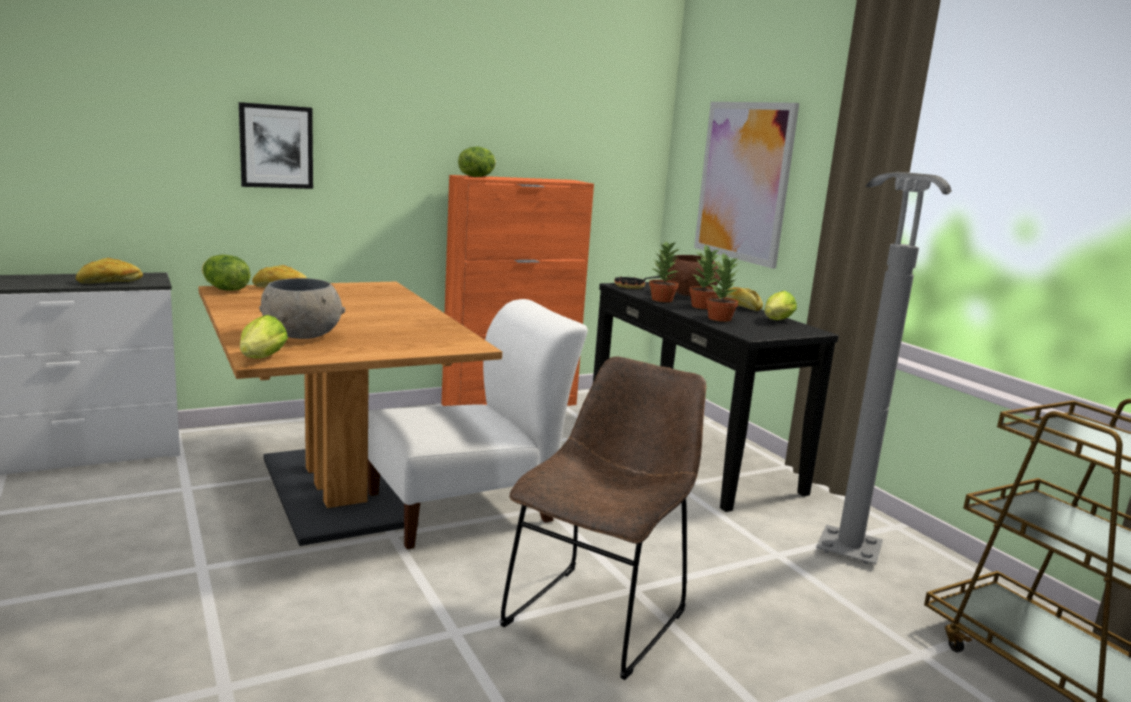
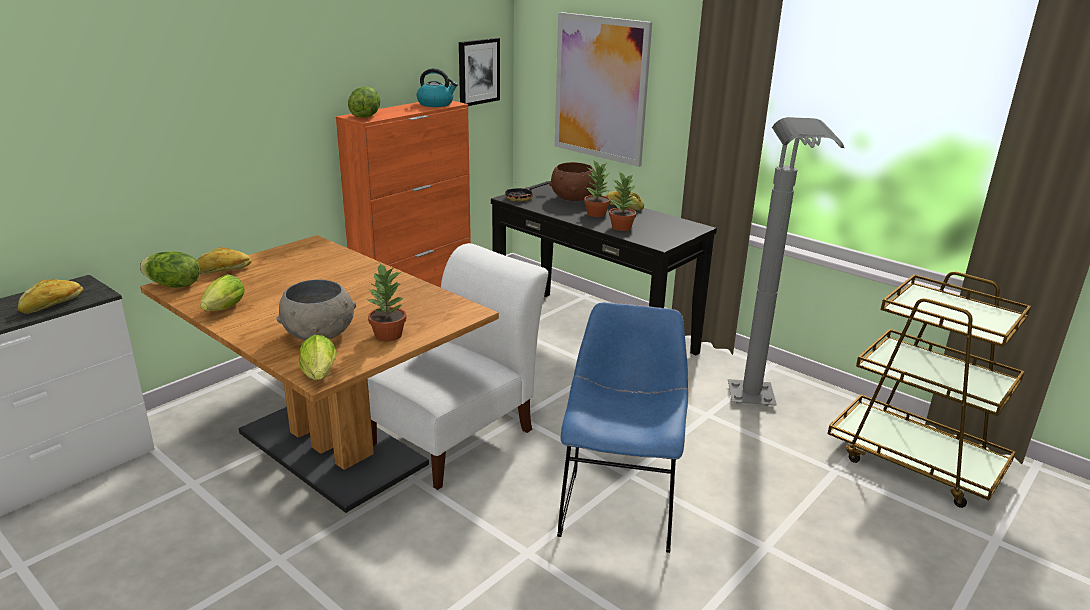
camera: 20 degrees left, 10 degrees up
picture [239,102,313,189] -> picture moved to [459,38,500,106]
brown chair [500,356,706,680] -> blue chair [557,302,688,553]
potted plant [649,241,679,302] -> potted plant moved to [367,263,407,342]
lettuce [764,291,797,320] -> lettuce moved to [200,274,245,311]
none -> kettle [417,68,458,107]

